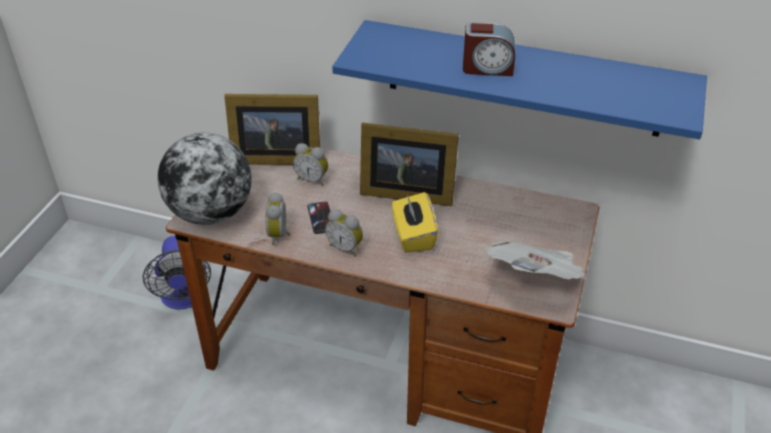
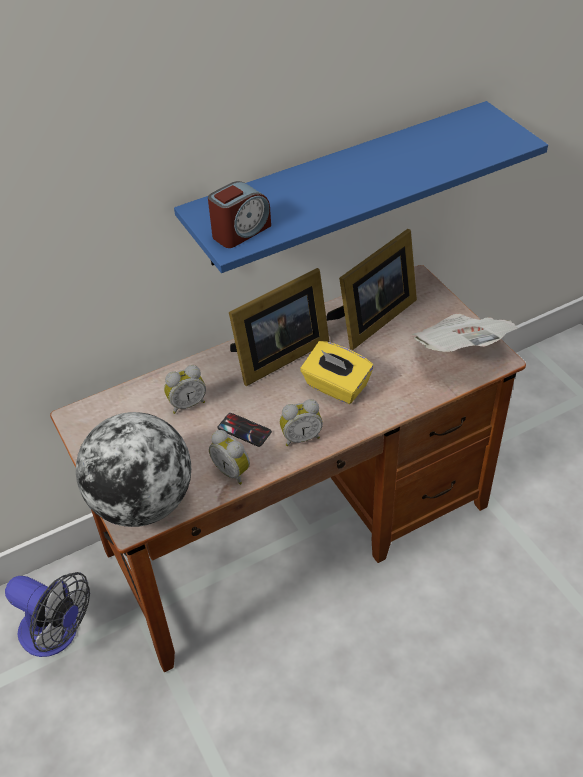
camera: 45 degrees left, 5 degrees up
picture frame [224,94,320,165] -> picture frame moved to [326,229,417,350]
alarm clock [463,22,515,76] -> alarm clock moved to [208,181,271,248]

